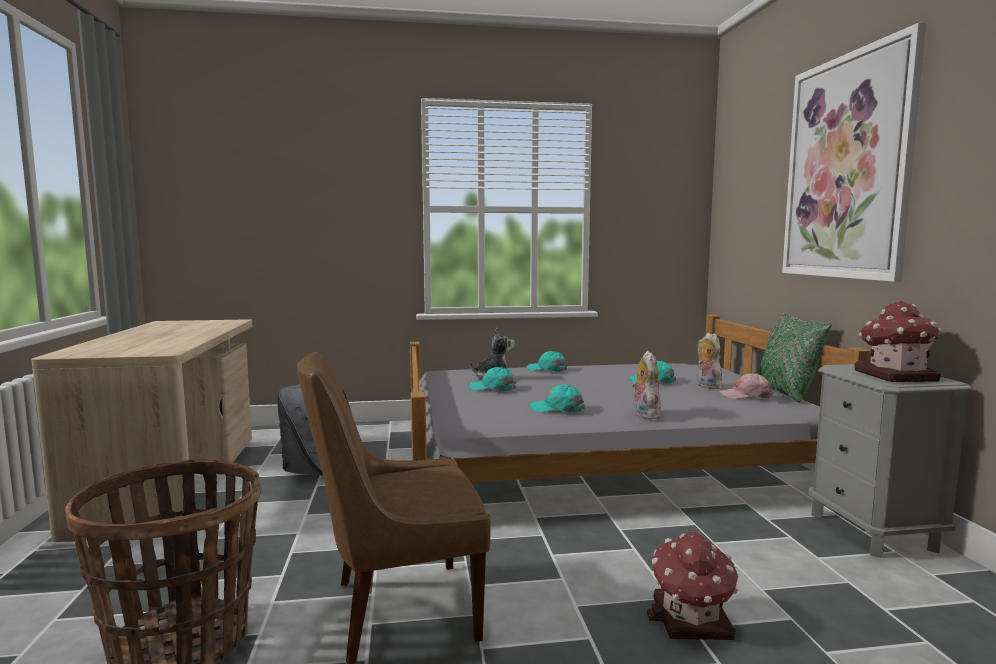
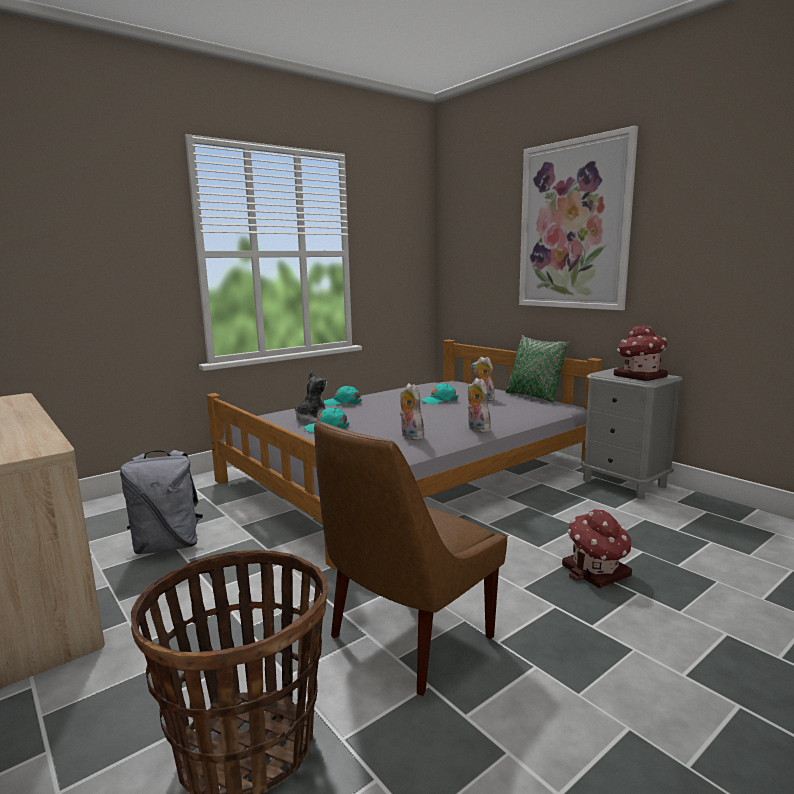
camera: 30 degrees left, 5 degrees up
turquoise cap [530,385,585,413] -> plush toy [400,383,424,440]
pink cap [719,373,774,399] -> none

